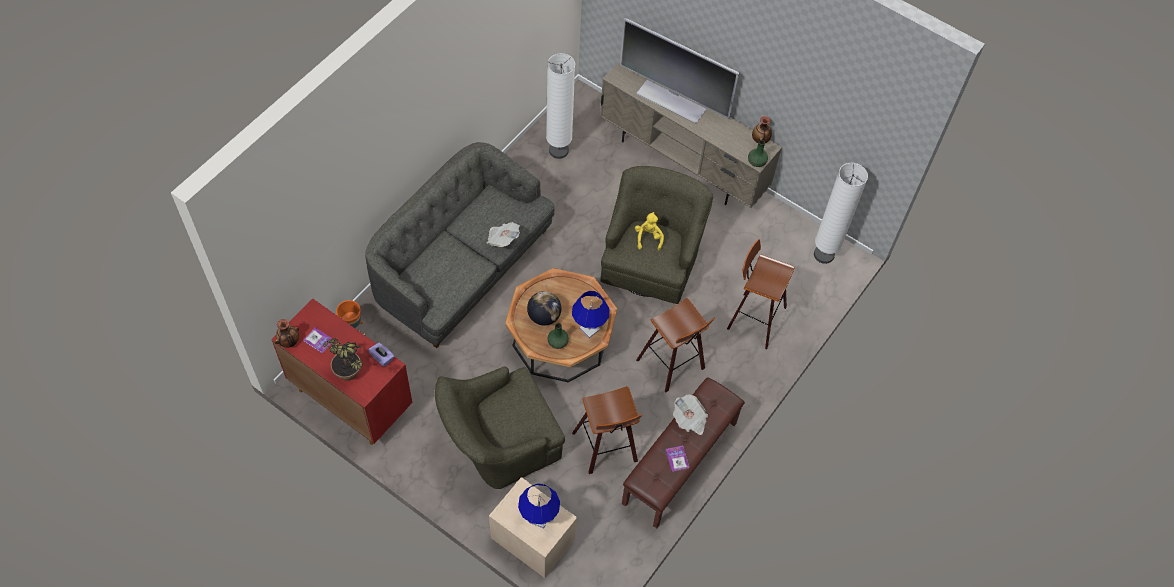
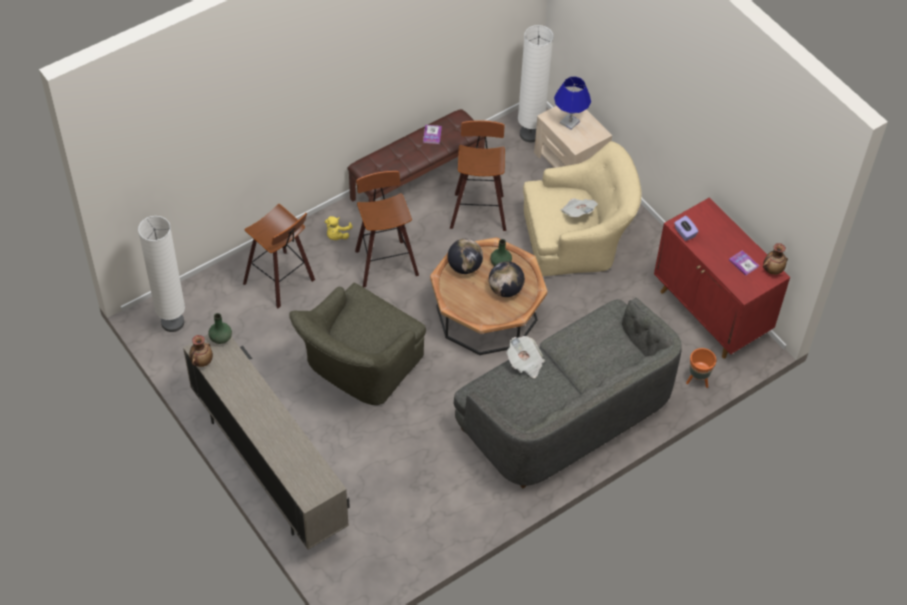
camera: 160 degrees left, 5 degrees down
potted plant [323,338,363,381] -> none
green armchair [435,366,565,489] -> beige armchair [523,141,642,276]
white floor lamp [546,53,575,159] -> white floor lamp moved to [518,25,554,142]
blue table lamp [572,291,610,338] -> globe [448,239,483,274]
television [620,18,739,123] -> none
yellow plush toy [635,212,664,251] -> yellow plush toy moved to [325,216,353,240]
newspaper [673,394,708,435] -> newspaper moved to [561,198,598,217]

